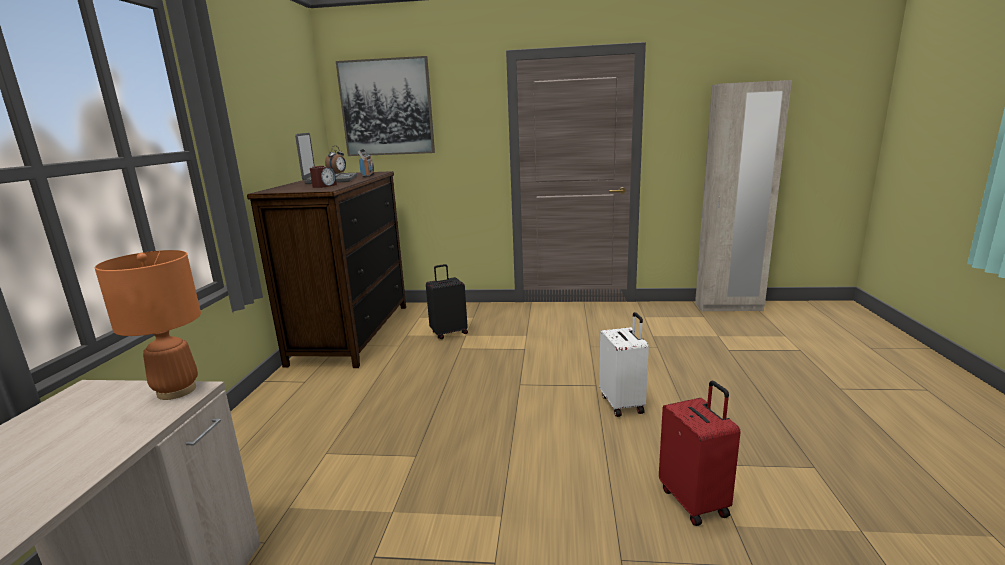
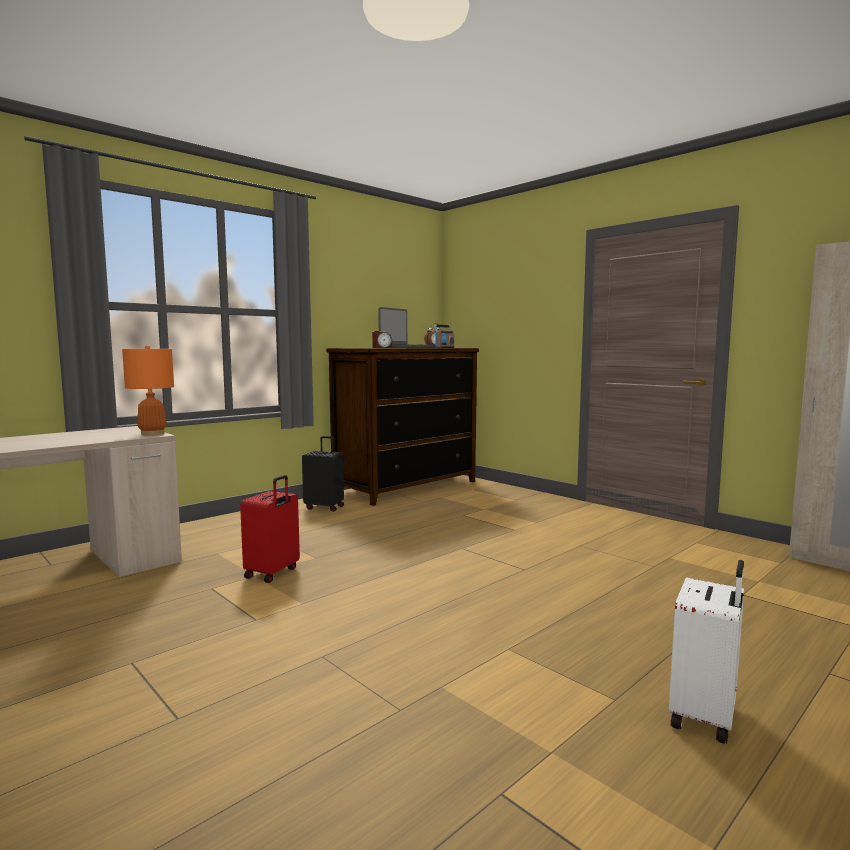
camera: 40 degrees right, 10 degrees down
picture [336,56,435,156] -> none
black suitcase [426,264,468,339] -> black suitcase moved to [302,436,344,512]
white suitcase [599,312,649,417] -> white suitcase moved to [669,560,744,744]
red suitcase [659,381,741,526] -> red suitcase moved to [240,475,300,583]

